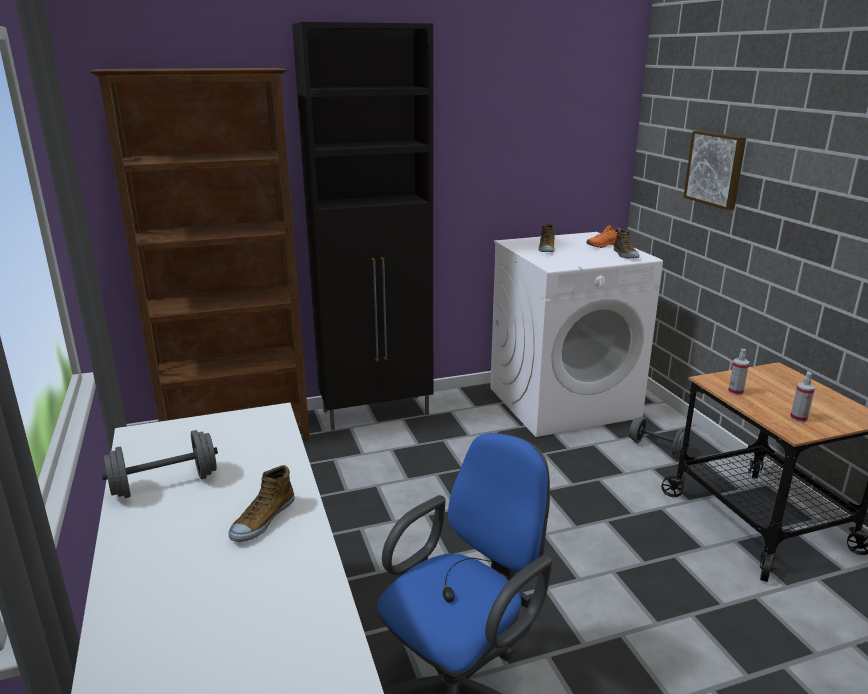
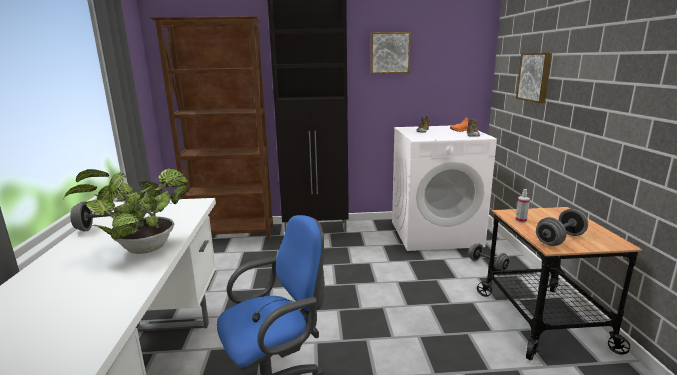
camera: 15 degrees right, 5 degrees down
shoe [229,465,294,542] -> potted plant [64,168,188,254]
spray bottle [790,372,815,423] -> grey dumbbell [536,209,588,246]
none -> picture [371,32,411,74]

